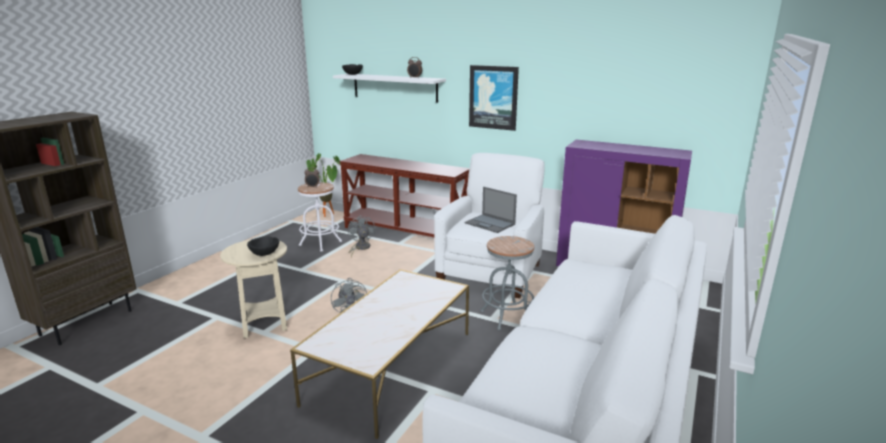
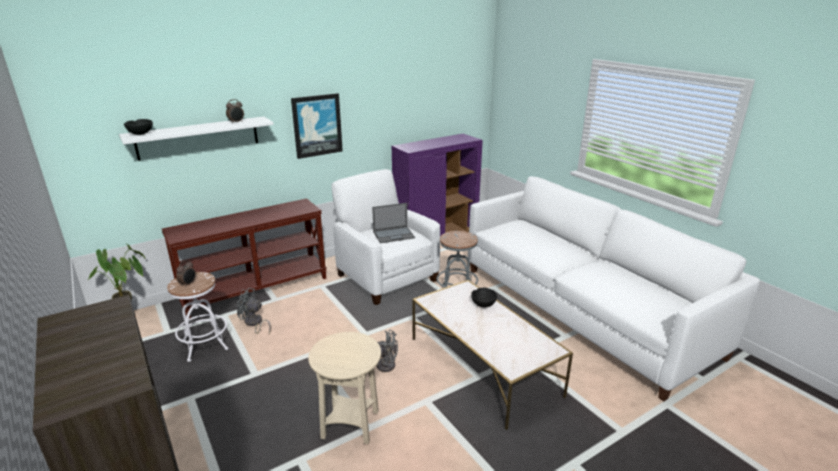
camera: 60 degrees left, 5 degrees up
black bowl [247,236,279,256] -> black bowl moved to [471,288,497,307]

